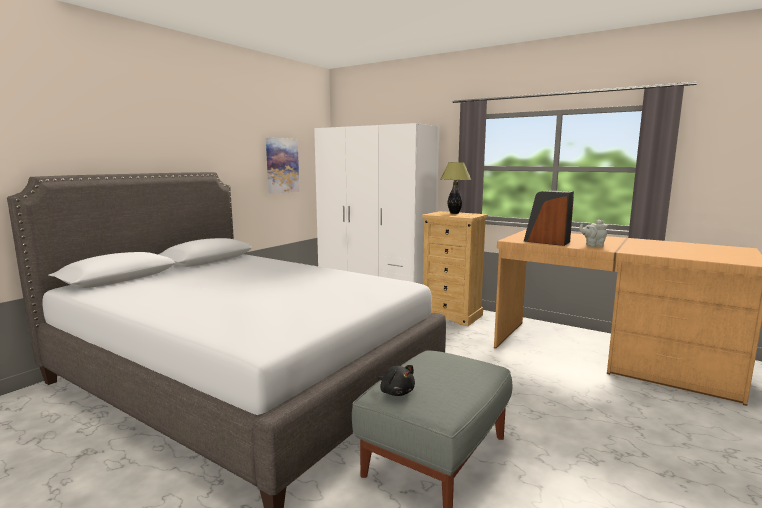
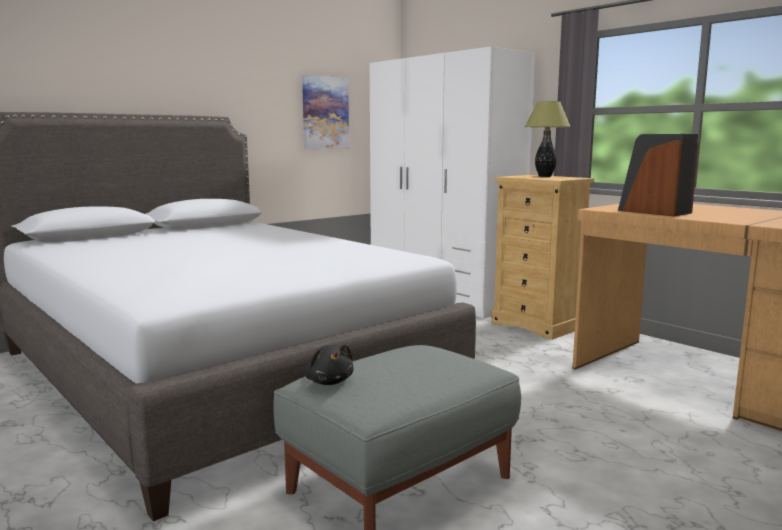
camera: 15 degrees right, 0 degrees up
grey teapot [579,220,608,247] -> none

